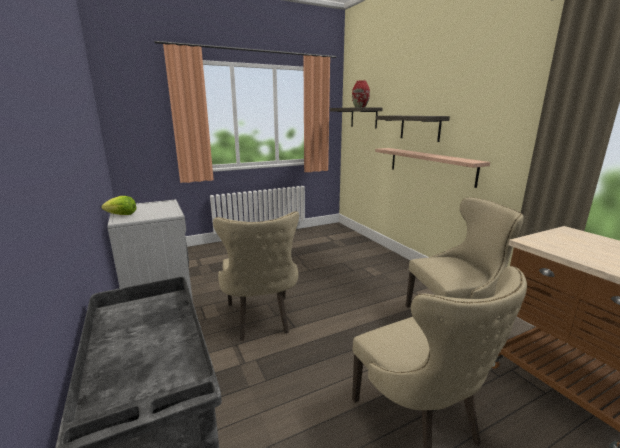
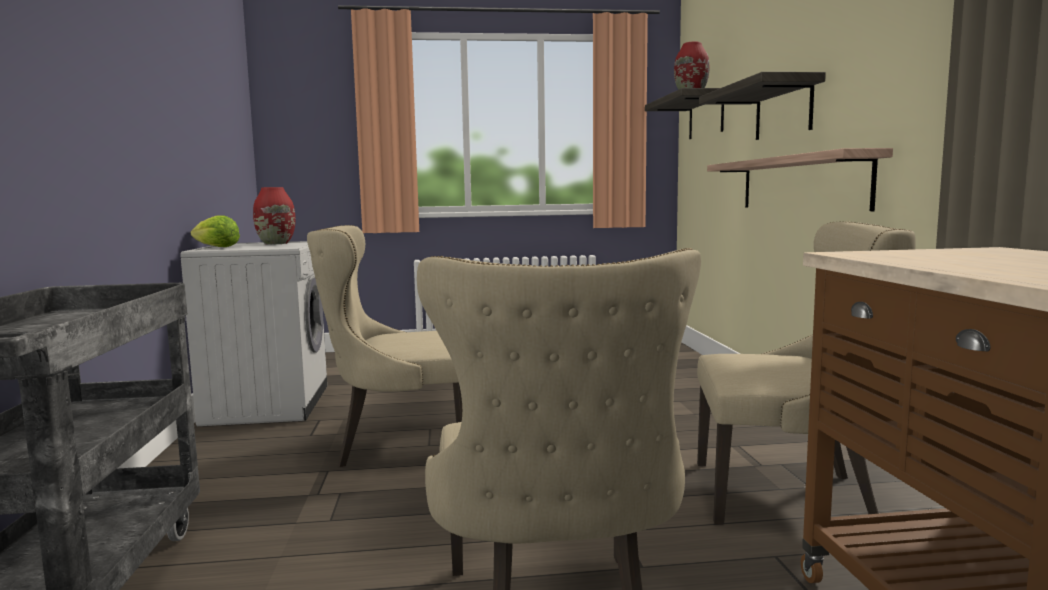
camera: 20 degrees right, 10 degrees down
beige chair [213,211,299,341] -> beige chair turned 75 degrees clockwise [307,225,462,467]
none -> red vase [253,187,296,245]

